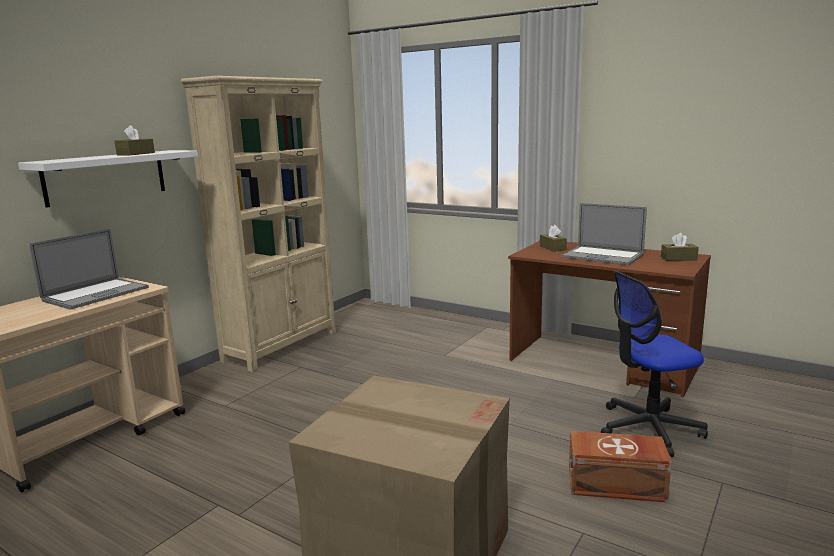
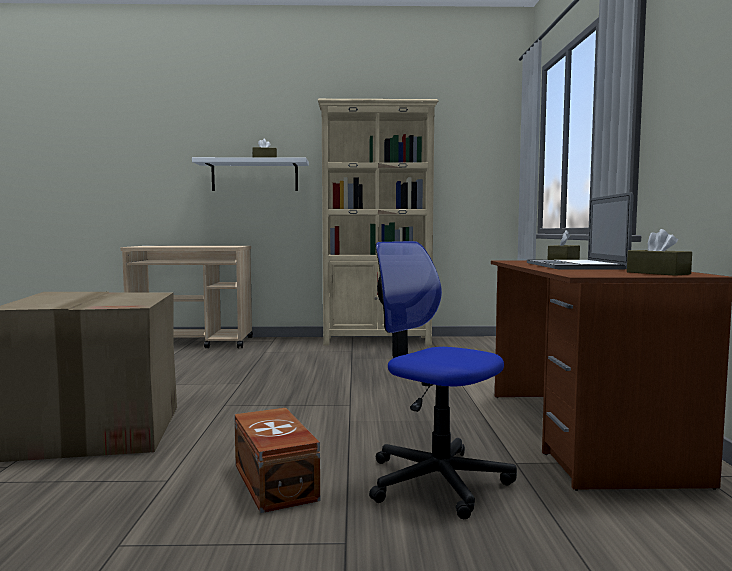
camera: 55 degrees right, 10 degrees down
laptop [29,229,149,309] -> none

